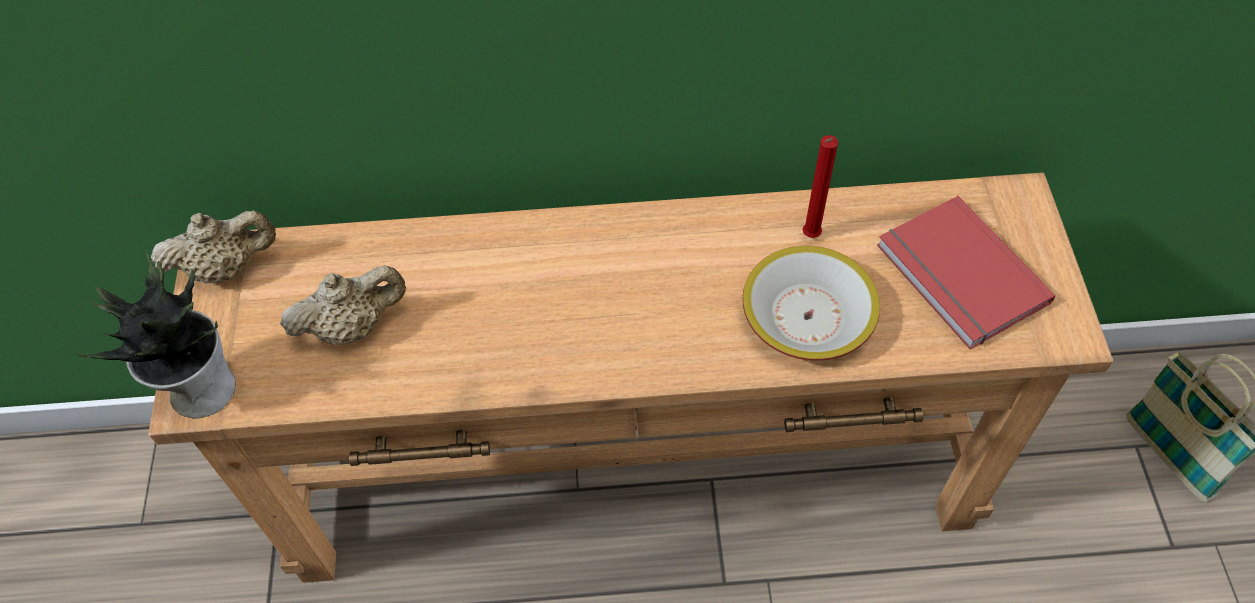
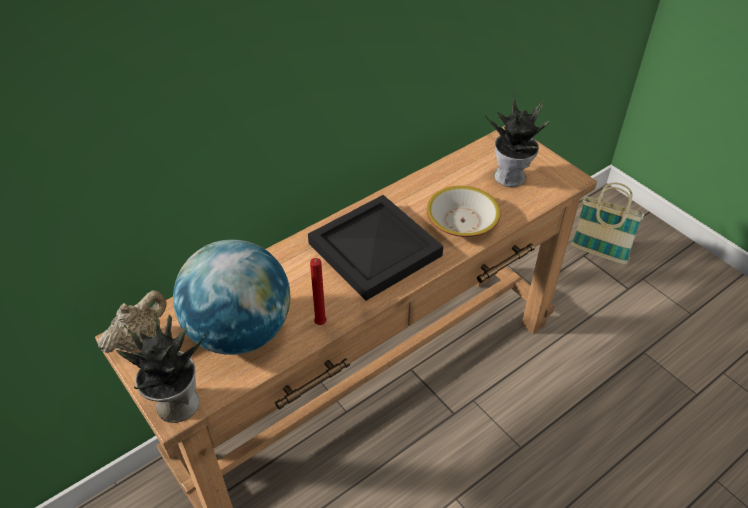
camera: 35 degrees left, 10 degrees down
beige teapot [280,265,406,345] -> globe [173,240,290,355]
red candle [803,135,838,238] -> red candle moved to [310,258,327,325]
red book [877,196,1055,349] -> potted plant [485,92,550,187]
none -> black tray [308,195,443,301]

